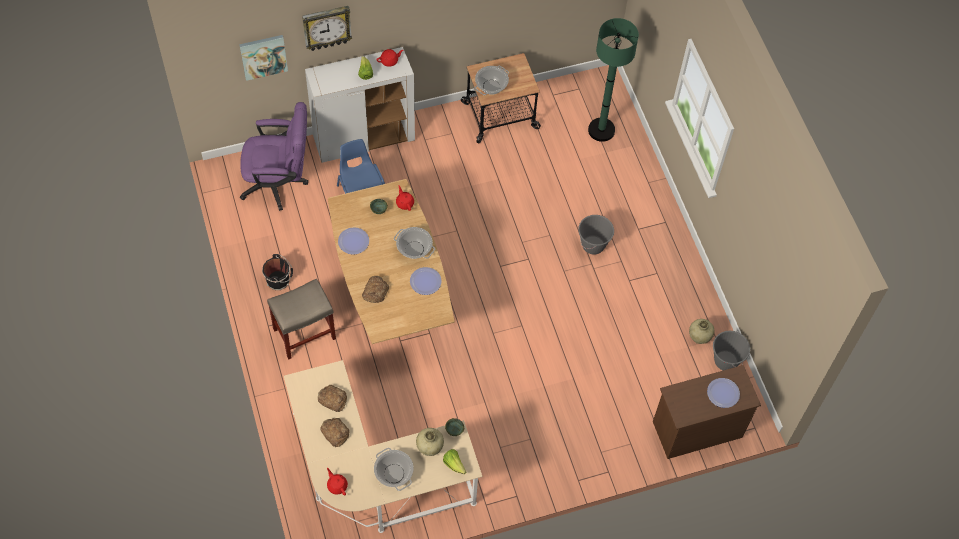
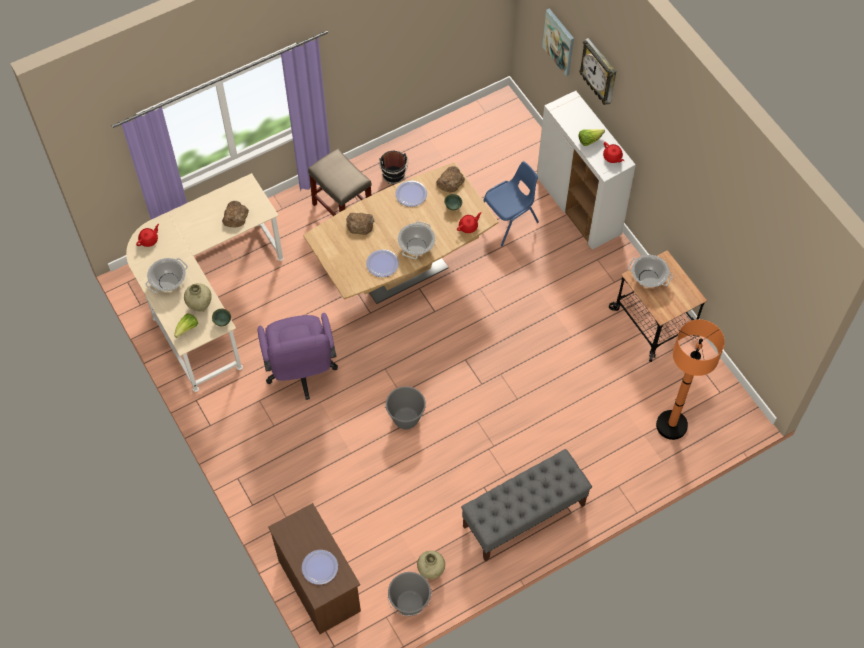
camera: 80 degrees right, 0 degrees up
purple office chair [240,102,308,211] -> purple office chair moved to [258,313,338,400]
bread [320,418,350,447] -> bread moved to [436,166,465,192]
grey bucket [578,215,614,254] -> grey bucket moved to [385,386,426,430]
green floor lamp [588,18,639,142] -> orange floor lamp [656,319,725,440]
none -> grey bench [461,449,592,562]

